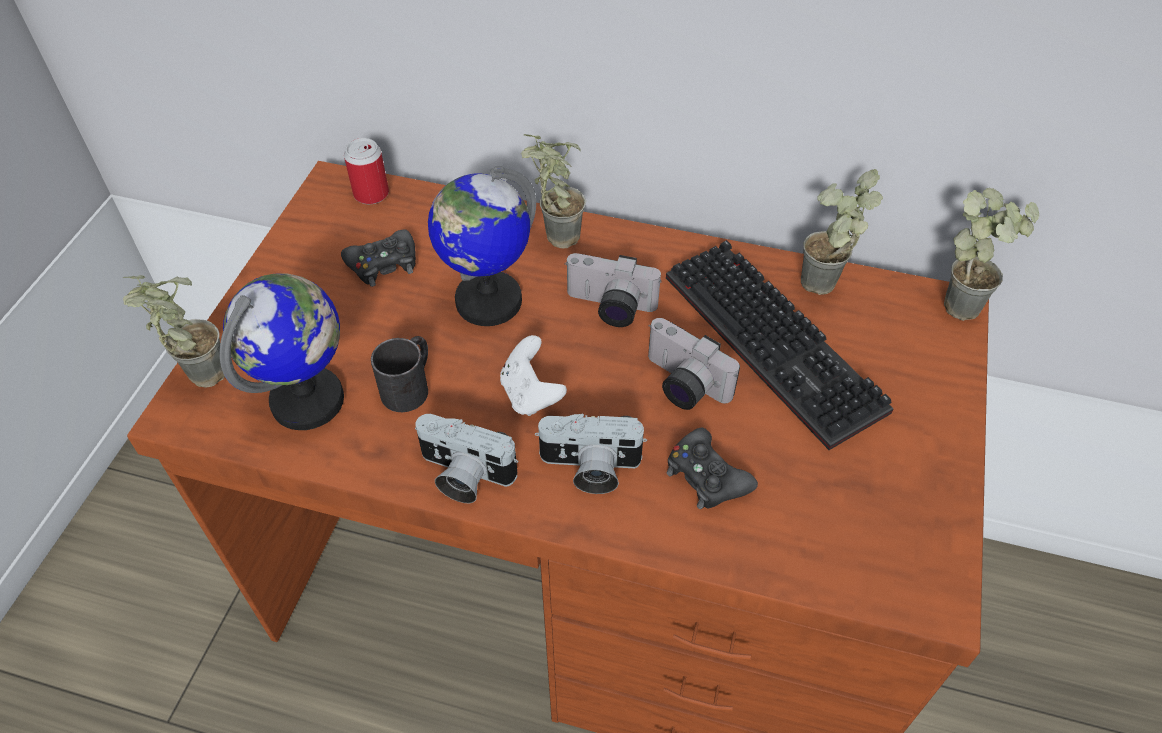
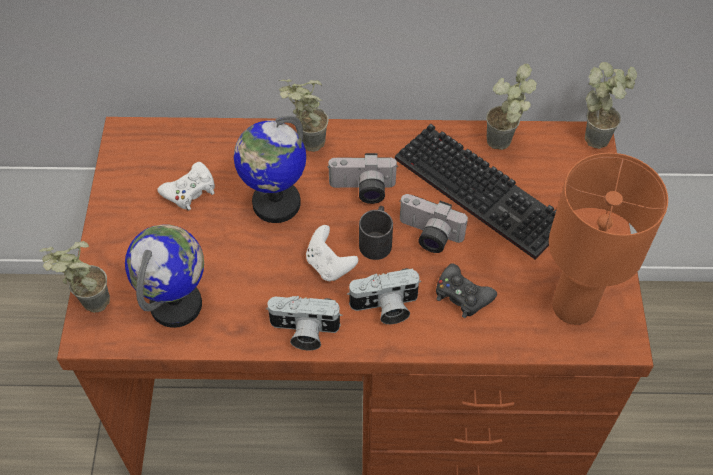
camera: 15 degrees left, 5 degrees up
black game controller [341,230,416,287] -> white game controller [158,162,215,211]
can [344,138,389,204] -> none
black mug [371,336,428,412] -> black mug moved to [359,206,393,260]
none -> orange table lamp [549,153,668,325]

